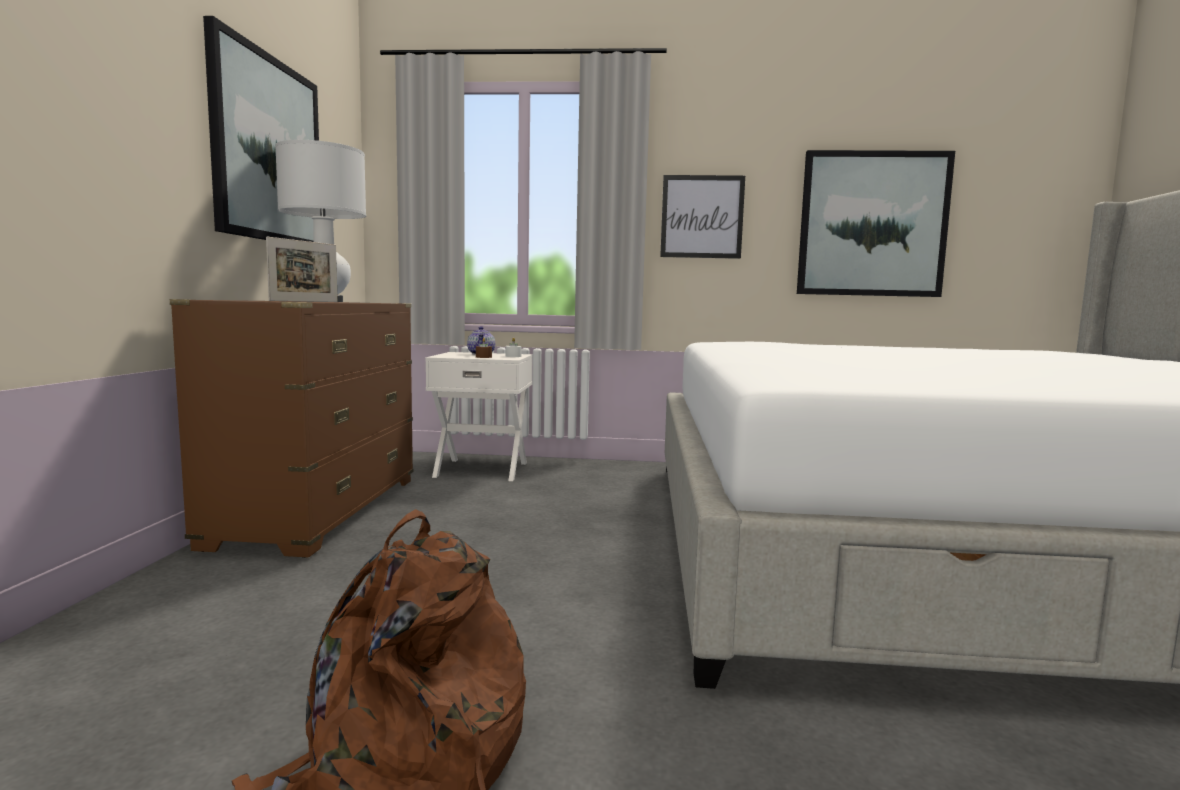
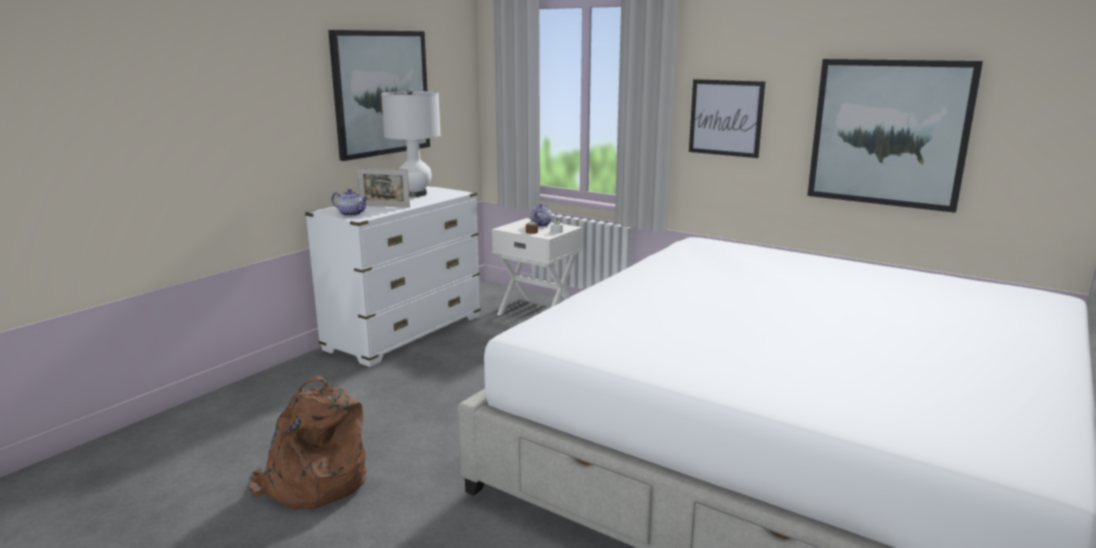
camera: 30 degrees right, 10 degrees up
brown dresser [170,299,414,558] -> white dresser [305,186,481,367]
picture frame [266,236,338,302] -> picture frame turned 45 degrees clockwise [357,168,410,208]
none -> teapot [332,189,368,216]

